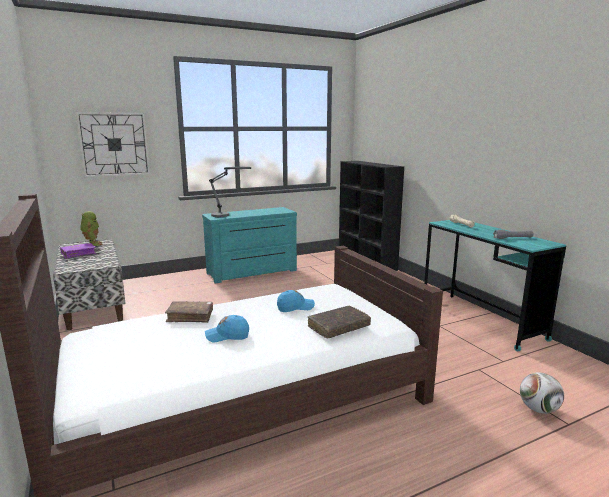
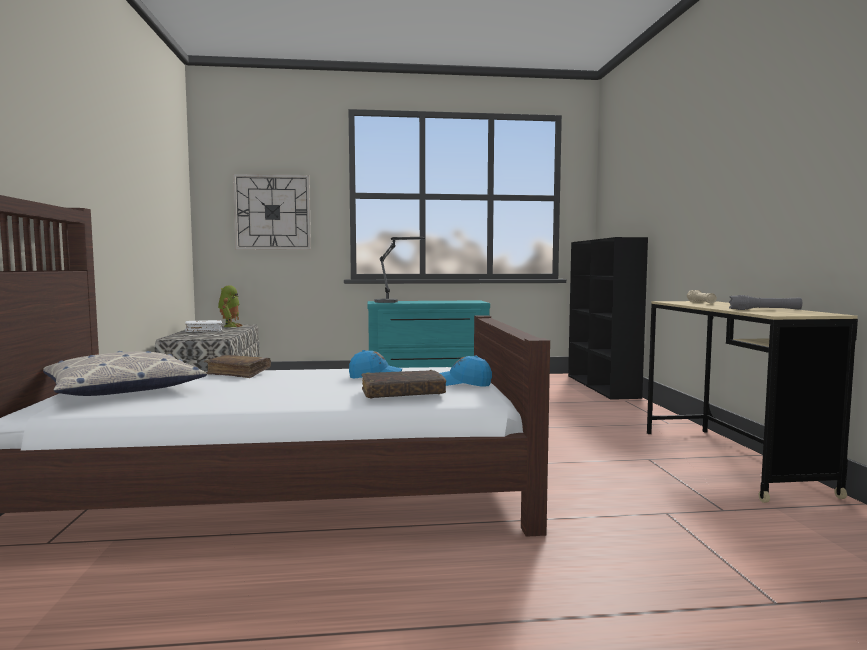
camera: 20 degrees right, 10 degrees down
purple book [60,243,96,259] -> white book [185,320,222,332]
blue cap [205,315,249,343] -> blue cap moved to [440,356,492,387]
turquoise desk [424,220,566,352] -> beige desk [647,301,858,503]
football [520,372,564,414] -> none
none -> pillow [43,351,207,396]

